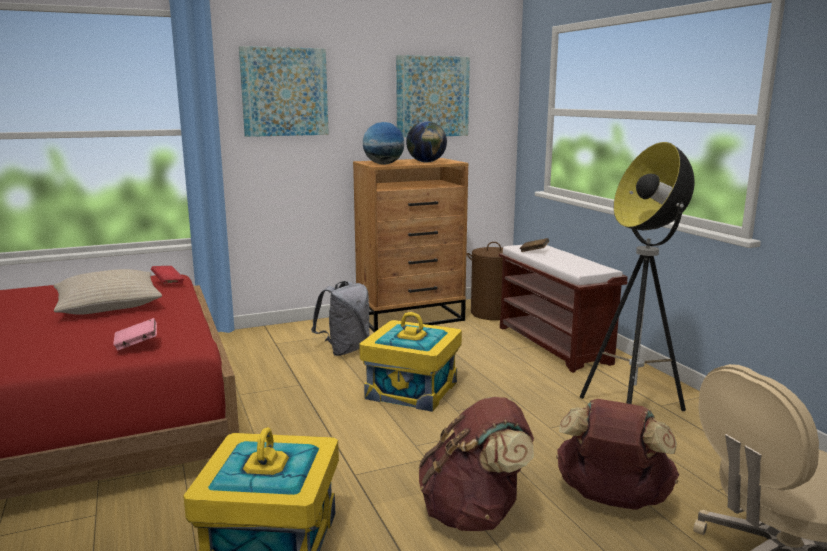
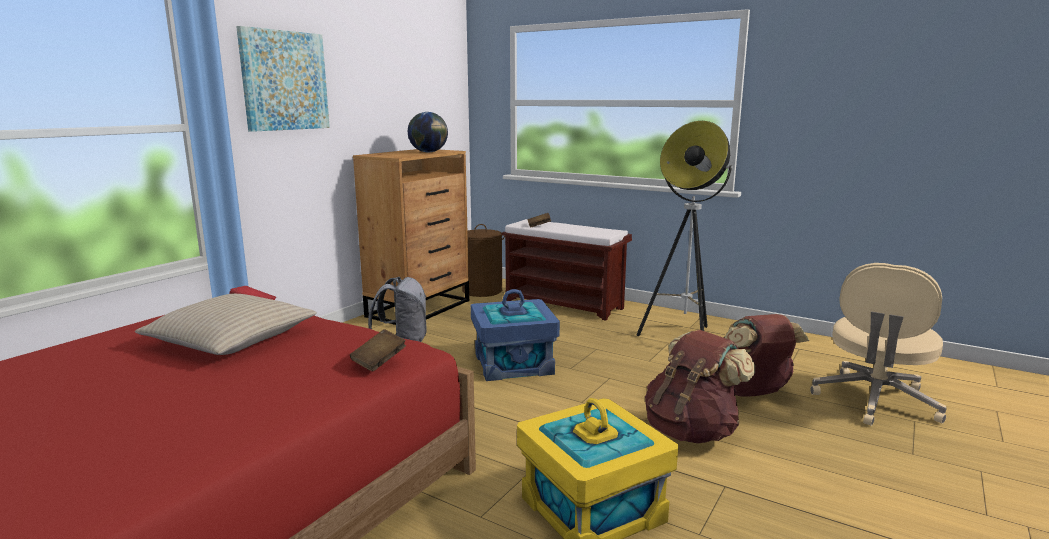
camera: 35 degrees left, 0 degrees up
pink book [113,318,157,350] -> brown book [350,329,406,372]
yellow storage box [359,312,462,412] -> blue storage box [471,289,560,381]
globe [363,122,404,165] -> none
picture [396,55,470,137] -> none

